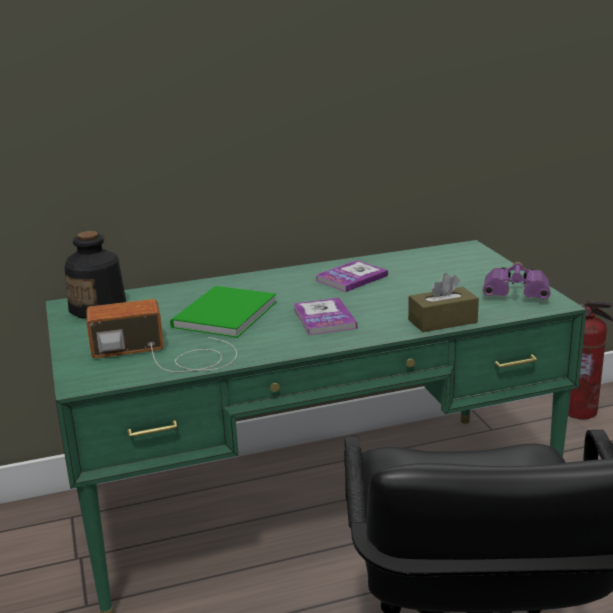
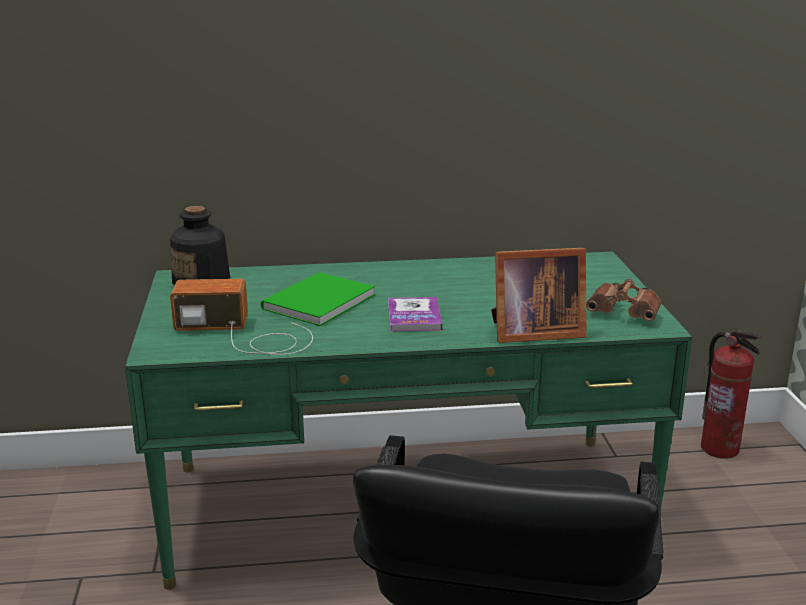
camera: 10 degrees right, 0 degrees up
book [315,260,388,292] -> none
brown tissue box [408,273,479,332] -> picture frame [491,248,587,343]
purple binoculars [483,262,551,299] -> brown binoculars [586,279,661,321]

